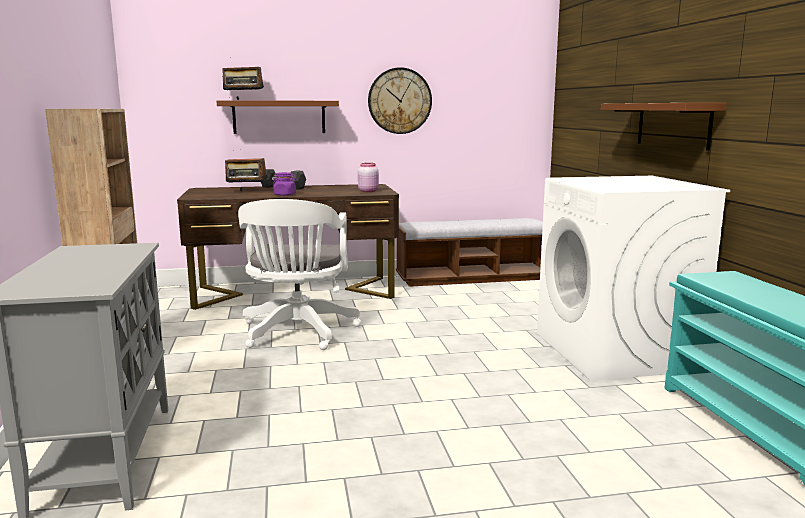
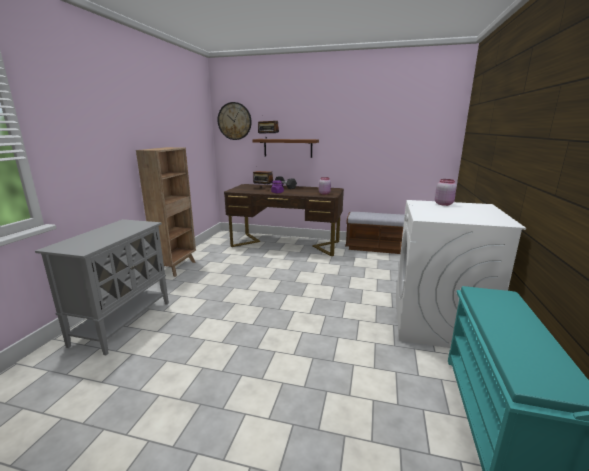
camera: 25 degrees right, 5 degrees up
white office chair [238,199,361,350] -> none
wall clock [368,67,432,134] -> wall clock moved to [218,102,252,140]
brown shelf [601,103,727,150] -> none
none -> pink jar [435,179,457,206]

